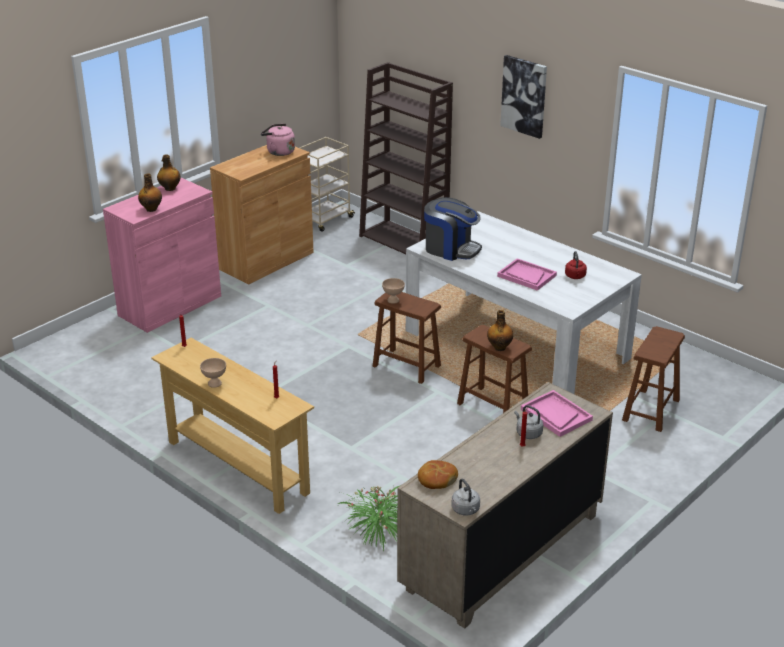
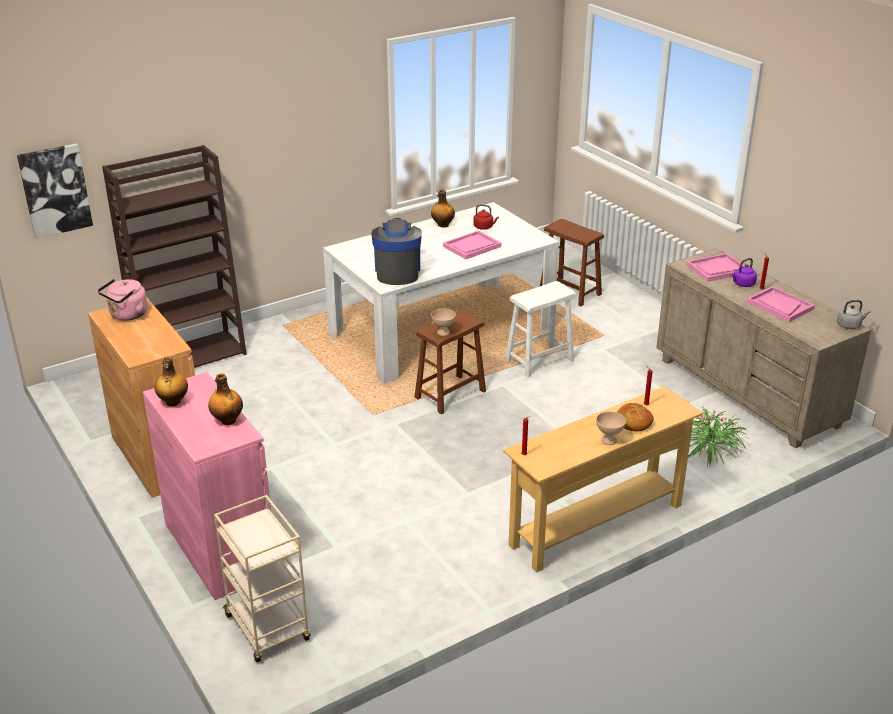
camera: 75 degrees left, 0 degrees up
beige cart [300,137,355,232] -> beige cart moved to [214,495,311,662]
bread [418,460,458,489] -> bread moved to [617,403,653,432]
coffee machine [424,197,482,261] -> coffee machine turned 45 degrees counterclockwise [371,218,422,285]
brown stool [457,325,532,413] -> white stool [505,281,576,378]
bottle [487,310,513,351] -> bottle moved to [431,190,455,228]
picture [500,55,547,139] -> picture moved to [17,143,93,239]
grey kettle [514,405,543,439] -> purple kettle [731,258,757,287]
none -> pink tray [747,286,815,322]

